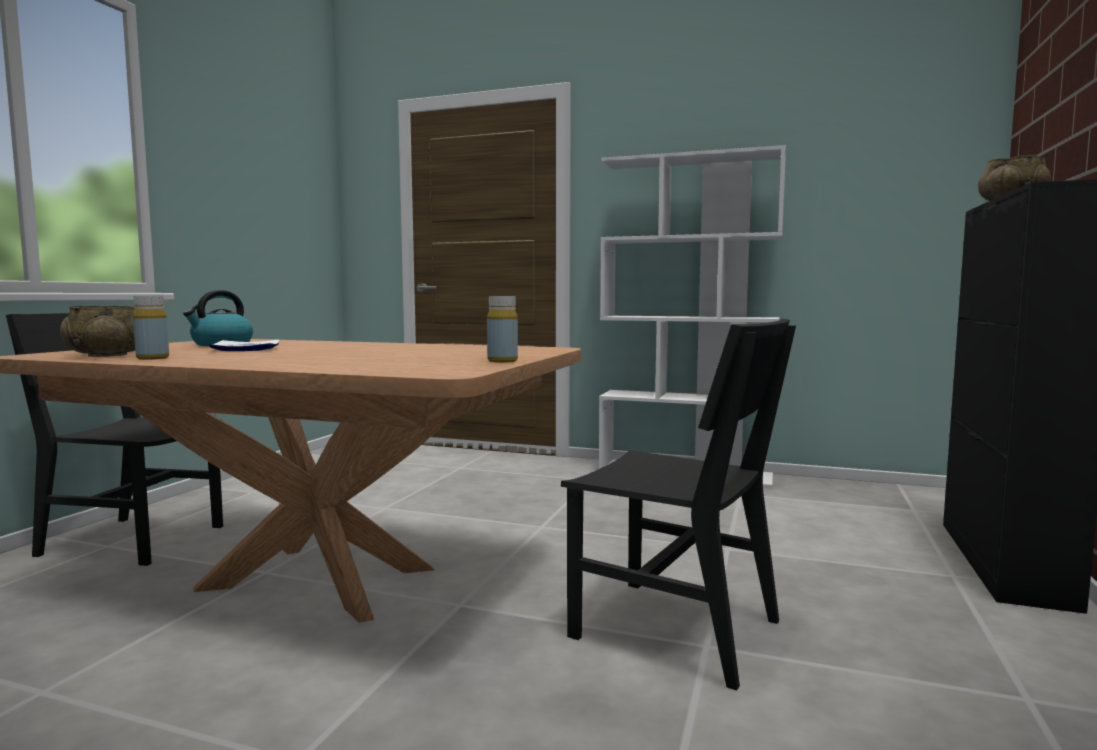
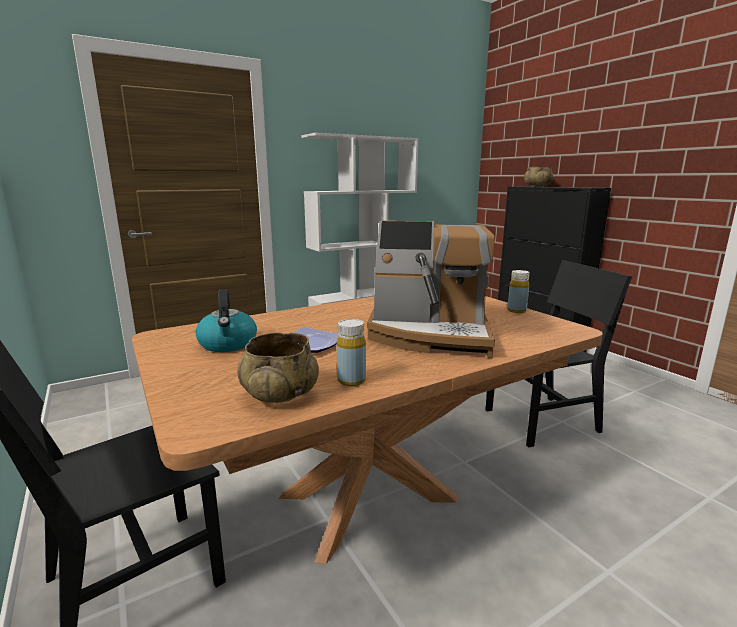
camera: 50 degrees left, 10 degrees up
none -> coffee machine [367,220,495,358]

